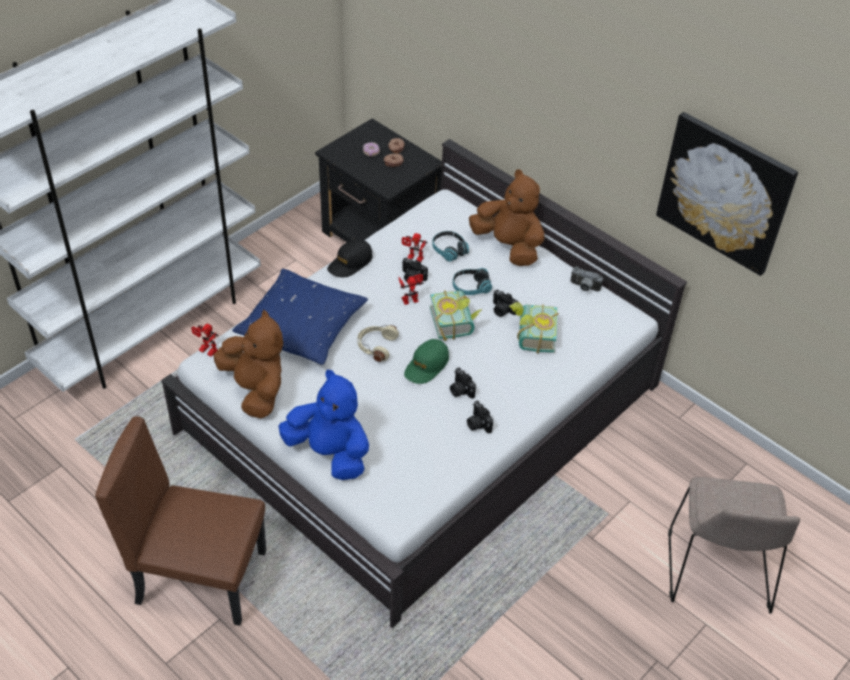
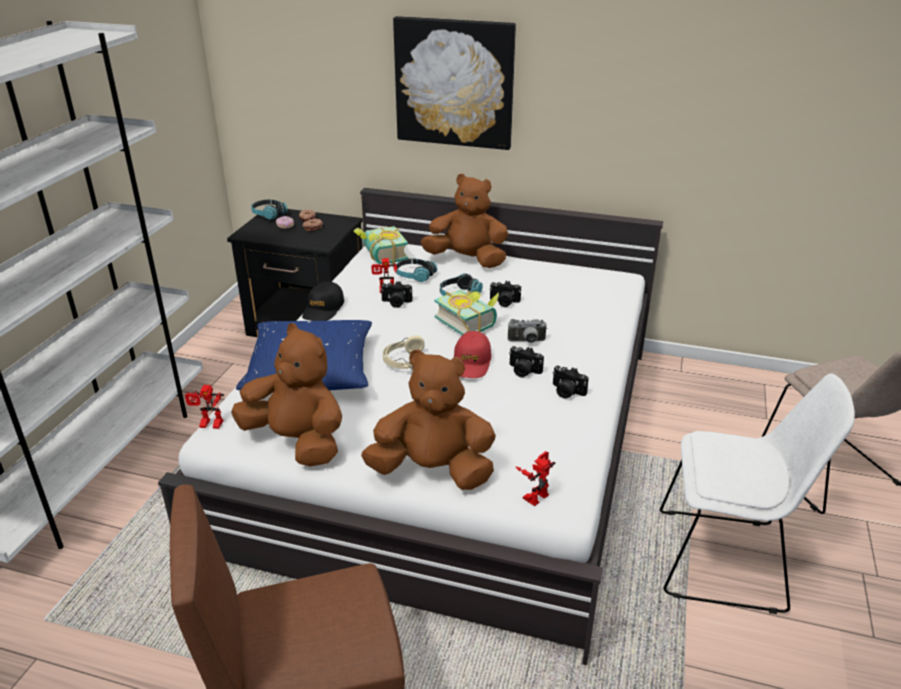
camera: 25 degrees left, 15 degrees down
blue plush toy [278,370,369,480] -> brown plush toy [361,349,496,490]
toy robot [399,274,423,305] -> toy robot moved to [516,451,555,506]
green cap [404,339,449,384] -> red cap [454,331,491,378]
book [510,302,559,354] -> book moved to [353,226,408,264]
camera [570,266,603,292] -> camera moved to [508,319,547,343]
picture [656,112,798,276] -> picture moved to [393,16,516,150]
none -> headphones [251,199,288,219]
none -> white chair [660,373,855,614]

